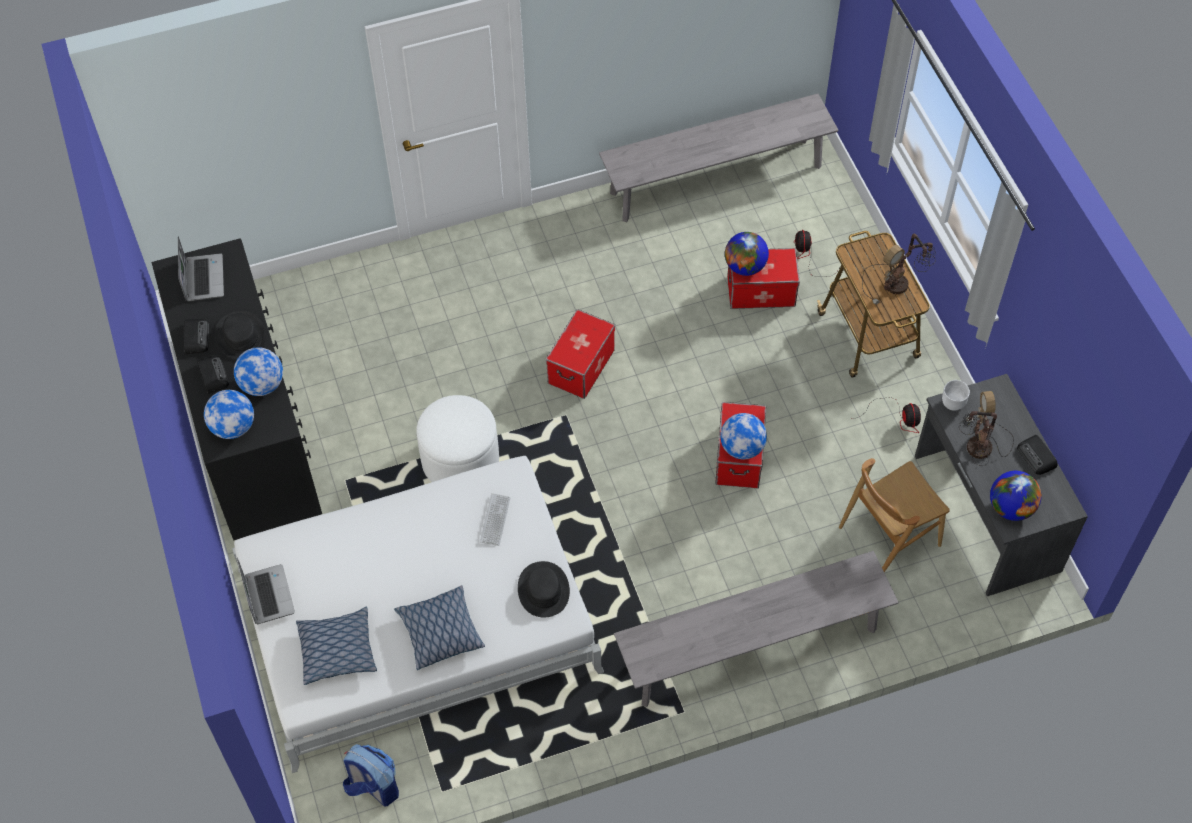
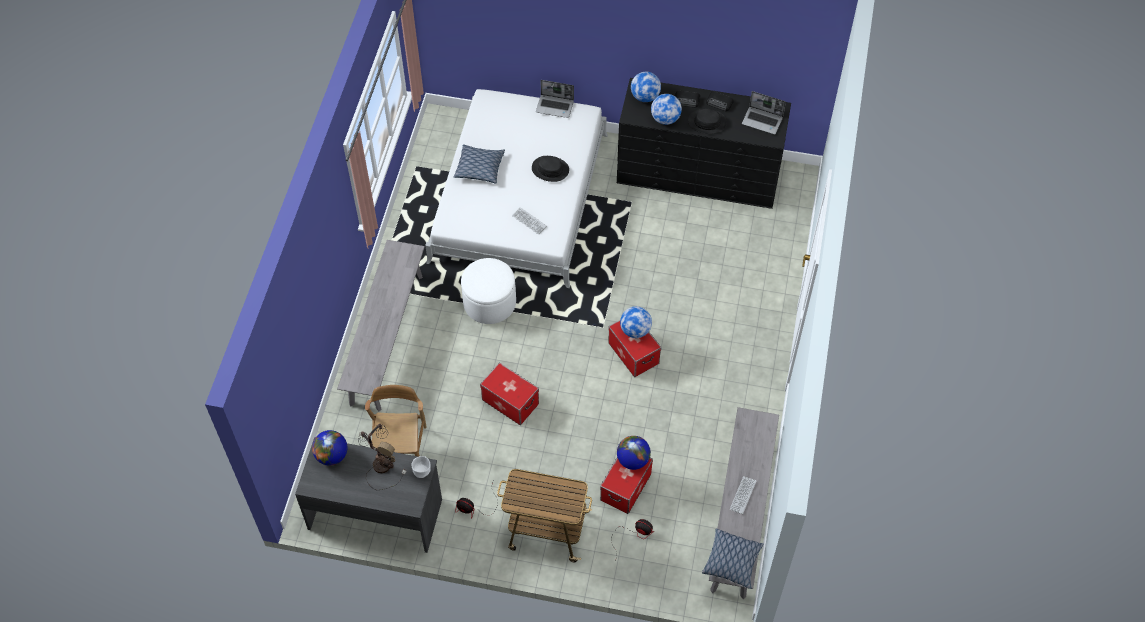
camera: 120 degrees right, 0 degrees up
pillow [296,607,377,685] -> pillow moved to [702,528,763,589]
backpack [343,744,399,806] -> none
white ottoman [416,395,499,482] -> white ottoman moved to [461,258,516,324]
black hat [518,561,570,618] -> black hat moved to [532,156,569,182]
globe [720,413,767,459] -> globe moved to [620,306,652,338]
table lamp [862,234,936,305] -> none
radio [1017,435,1058,475] -> none
none -> keyboard [729,476,756,514]

